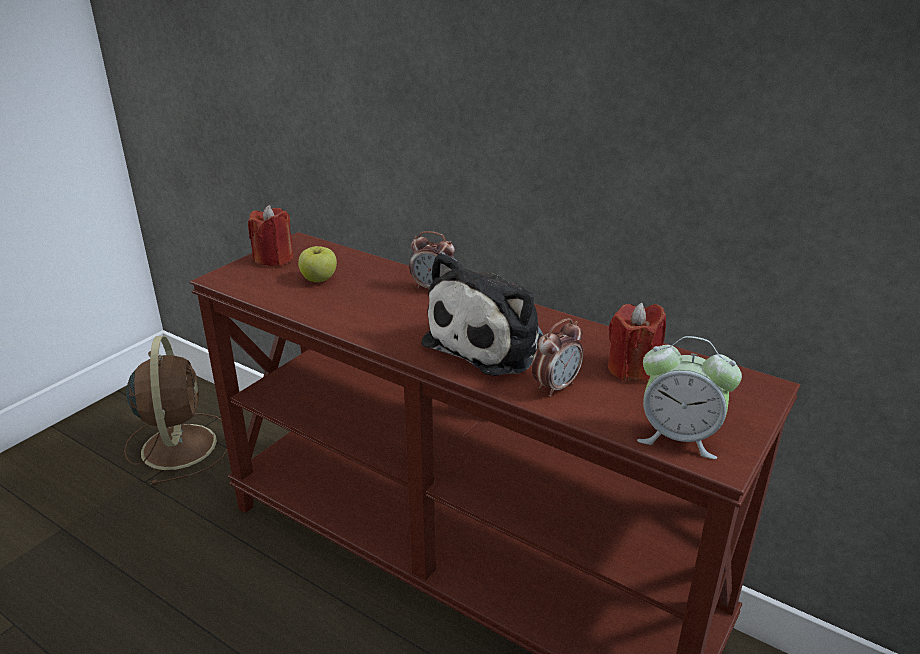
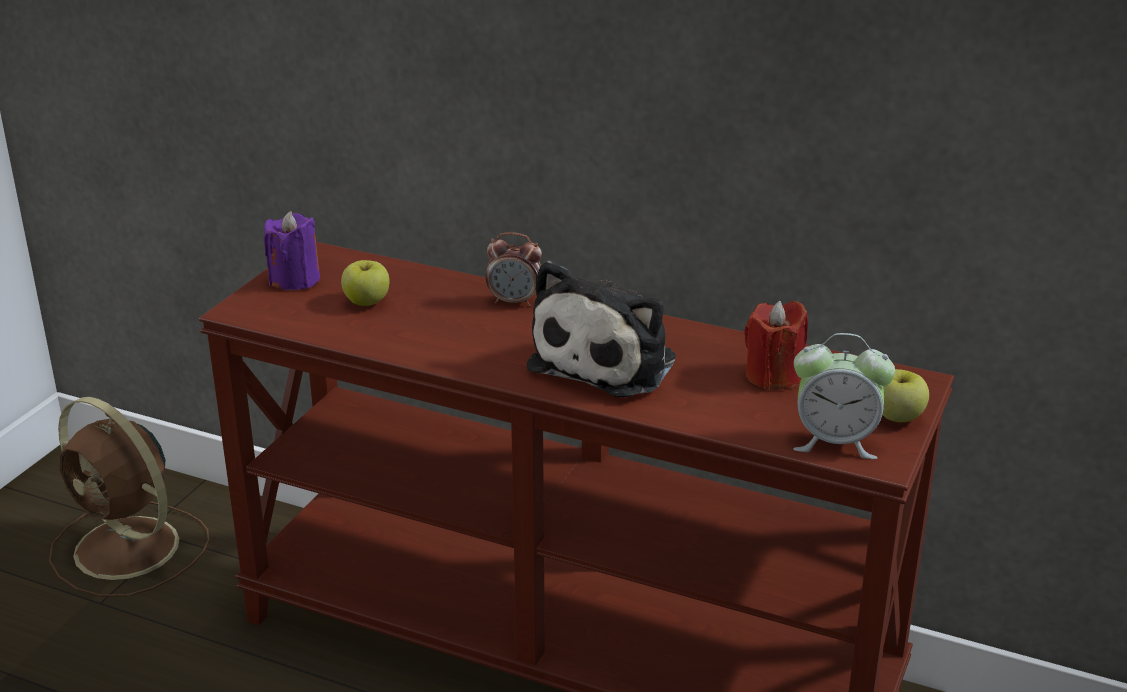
camera: 10 degrees left, 0 degrees up
brown fan [124,336,227,485] -> brown fan turned 150 degrees clockwise [49,397,209,597]
red candle [248,205,294,266] -> purple candle [264,211,320,290]
alarm clock [532,318,584,397] -> none
none -> apple [882,369,929,422]

